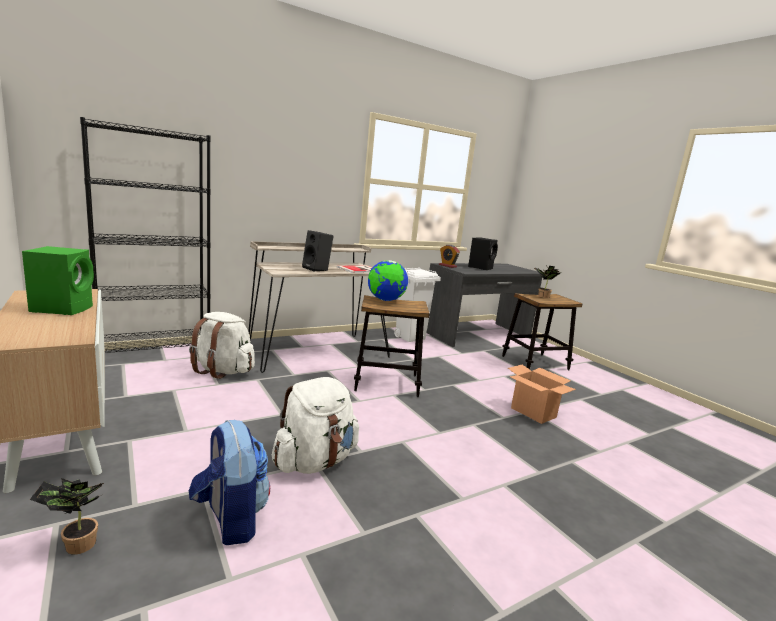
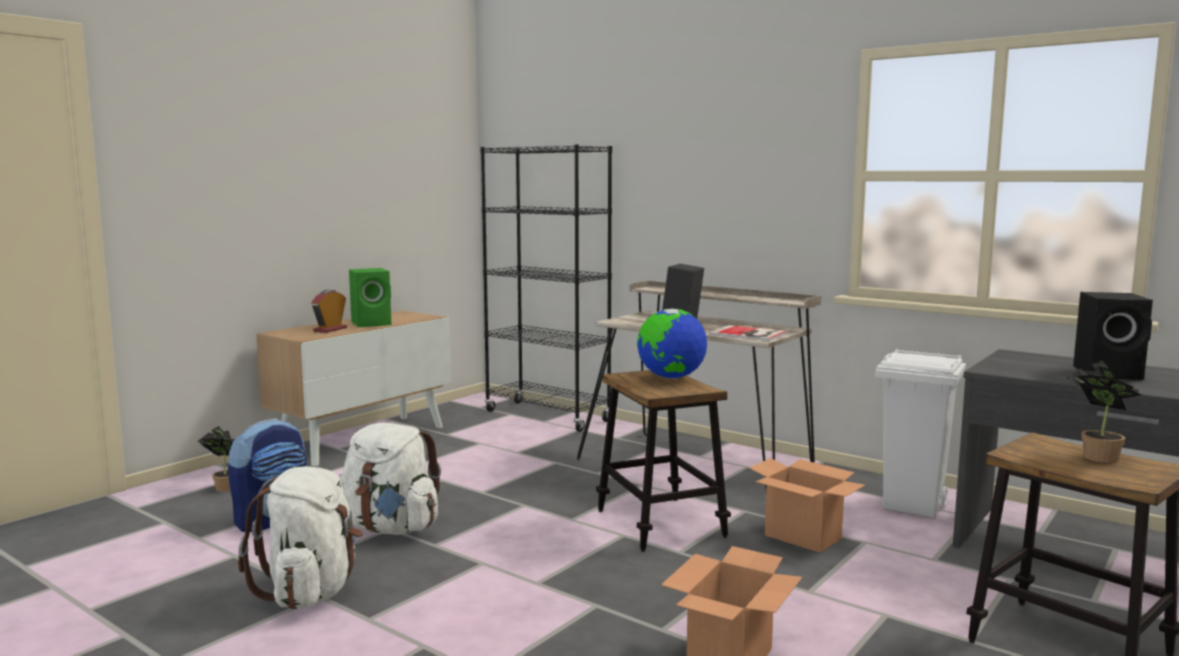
camera: 70 degrees right, 5 degrees down
white backpack [189,312,255,379] -> white backpack moved to [238,466,363,609]
alarm clock [439,245,460,268] -> alarm clock moved to [311,290,347,333]
none -> cardboard box [749,458,865,553]

